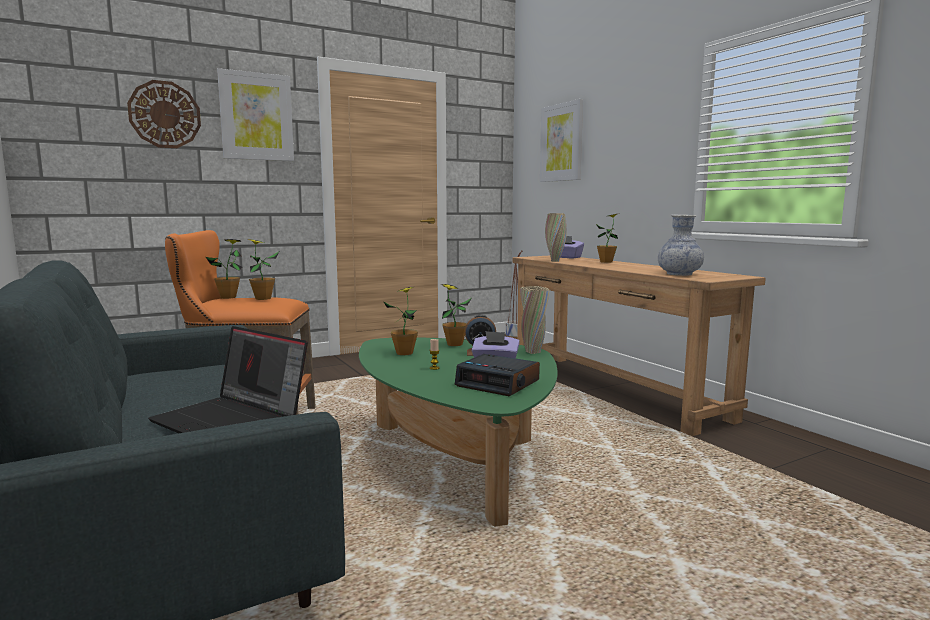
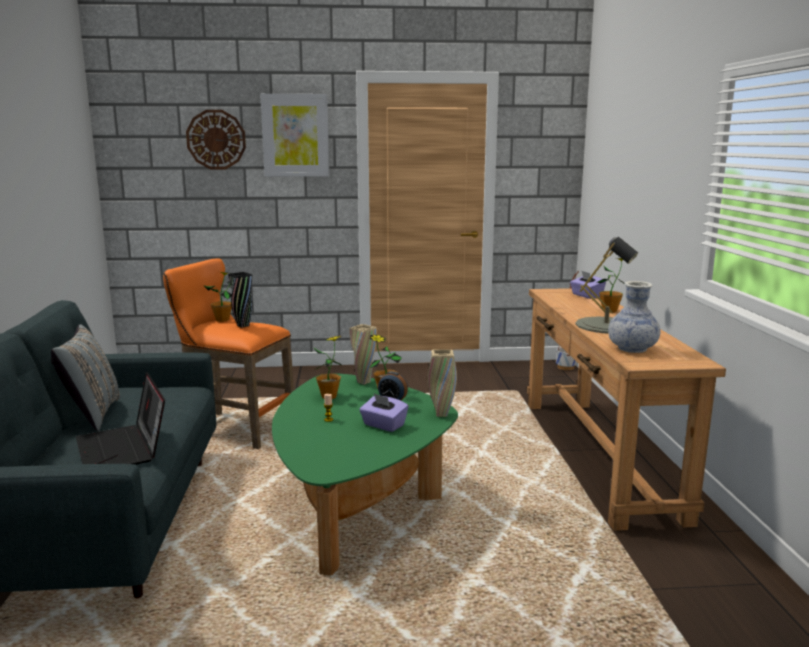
camera: 25 degrees right, 5 degrees up
potted plant [248,239,279,300] -> black vase [228,272,252,328]
alarm clock [455,354,540,396] -> none
picture [540,99,583,182] -> none
beige vase [545,213,567,262] -> beige vase moved to [349,324,377,385]
none -> grey pillow [51,324,120,431]
none -> grey table lamp [576,237,638,333]

